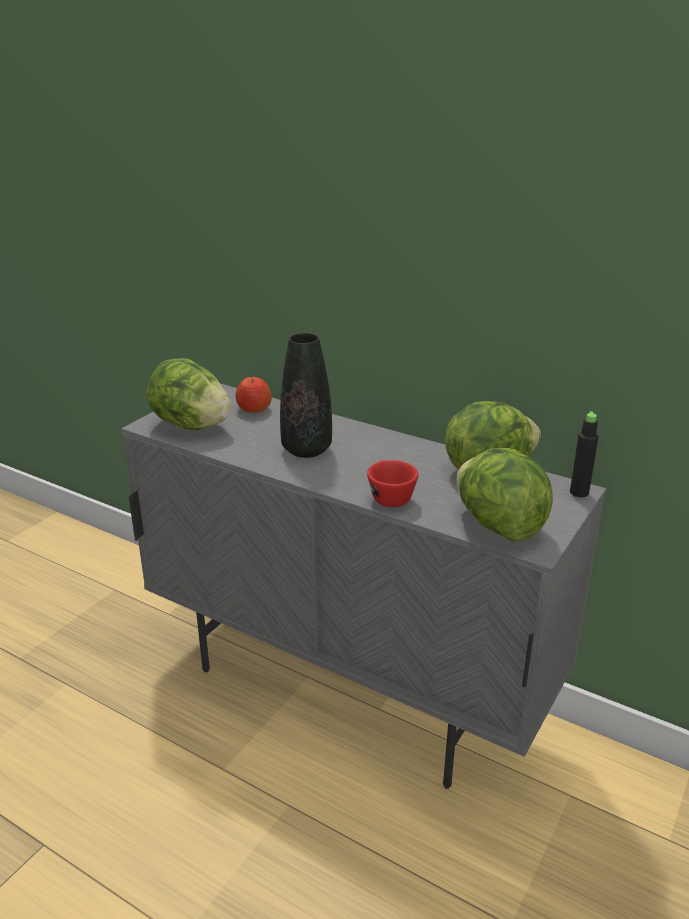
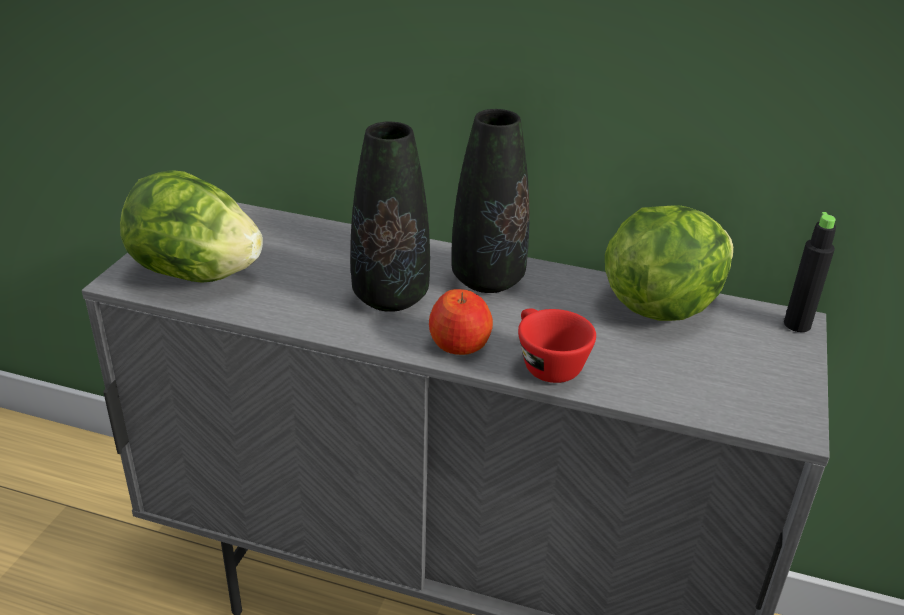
camera: 15 degrees left, 5 degrees up
apple [235,377,272,413] -> apple moved to [429,289,493,355]
lettuce [457,448,553,542] -> none
none -> black vase [451,109,530,293]

